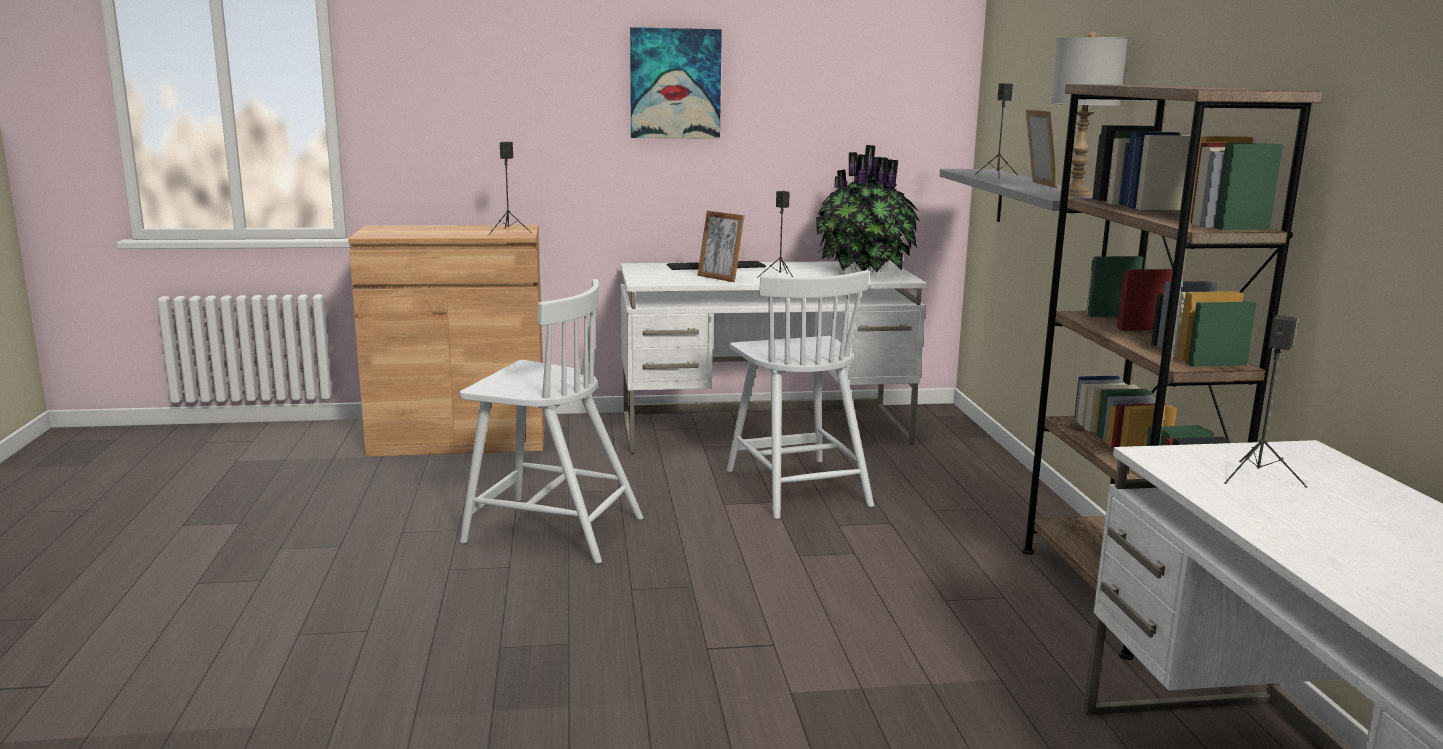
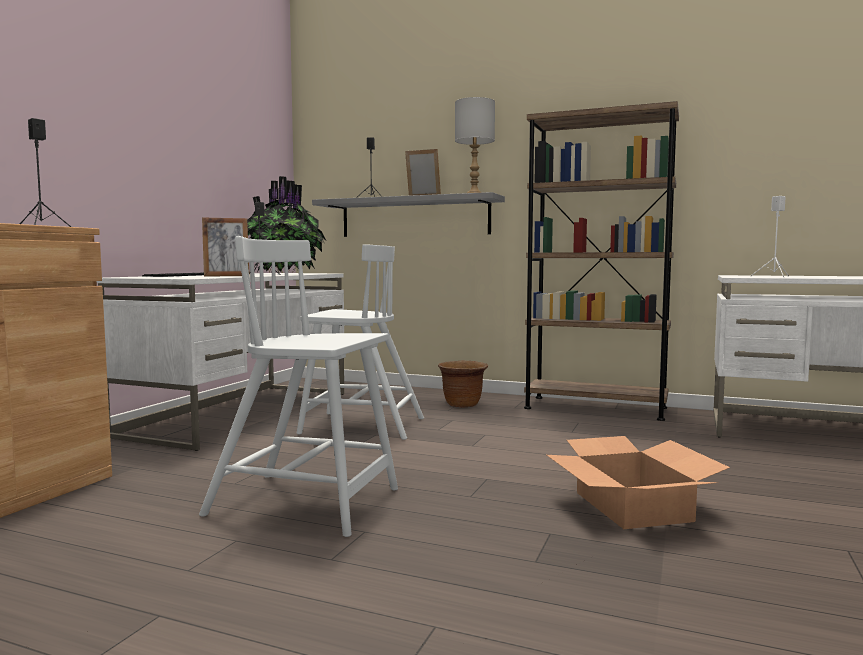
camera: 60 degrees left, 10 degrees down
white chair [459,279,644,564] -> white chair turned 120 degrees counterclockwise [199,236,398,537]
picture [630,27,722,139] -> none
black speaker [1224,315,1308,488] -> white speaker [751,196,788,277]
none -> brown planter [438,361,488,407]
none -> cardboard box [547,436,730,529]

